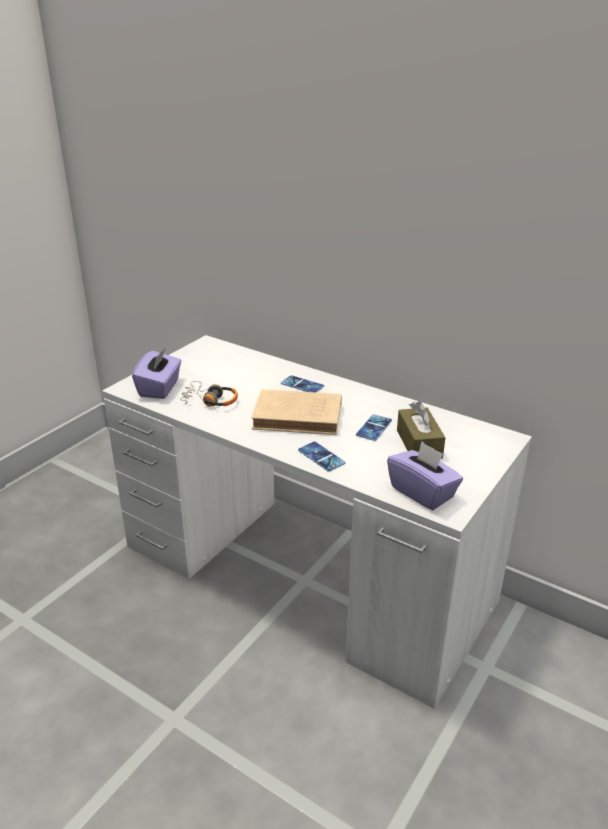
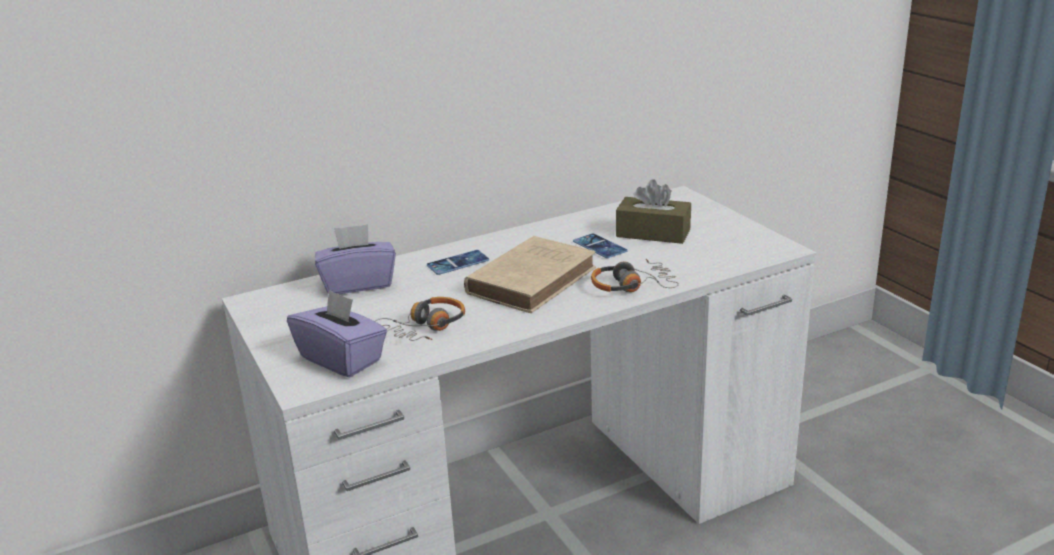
camera: 60 degrees left, 5 degrees down
phone [298,441,346,472] -> headphones [591,259,679,292]
purple tissue box [387,441,463,510] -> purple tissue box moved to [315,224,396,294]

